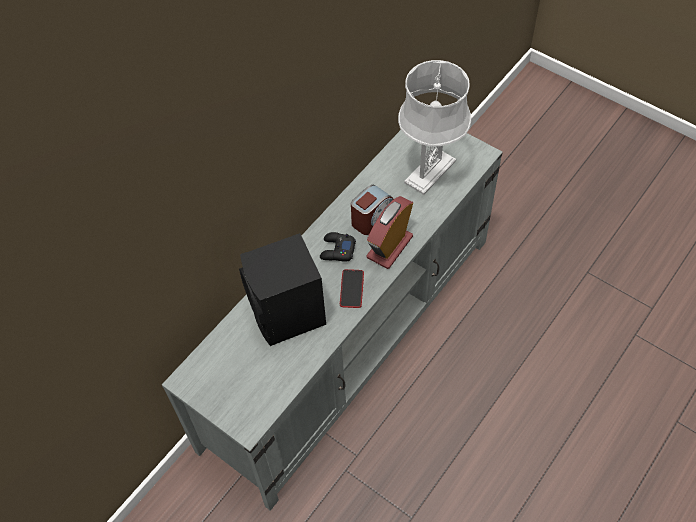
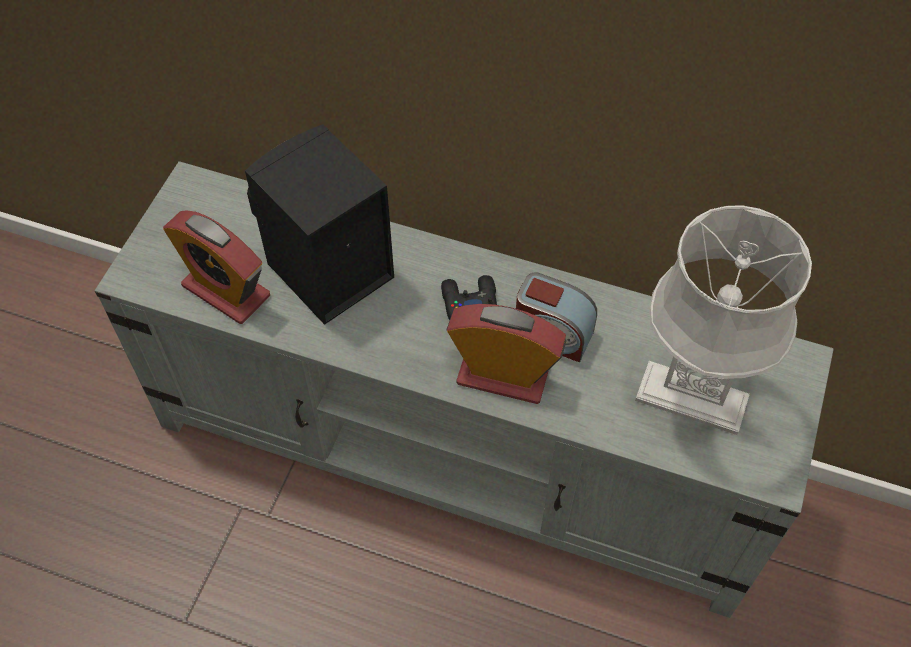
camera: 70 degrees right, 0 degrees up
phone [340,269,364,308] -> none
none -> alarm clock [163,210,270,324]

